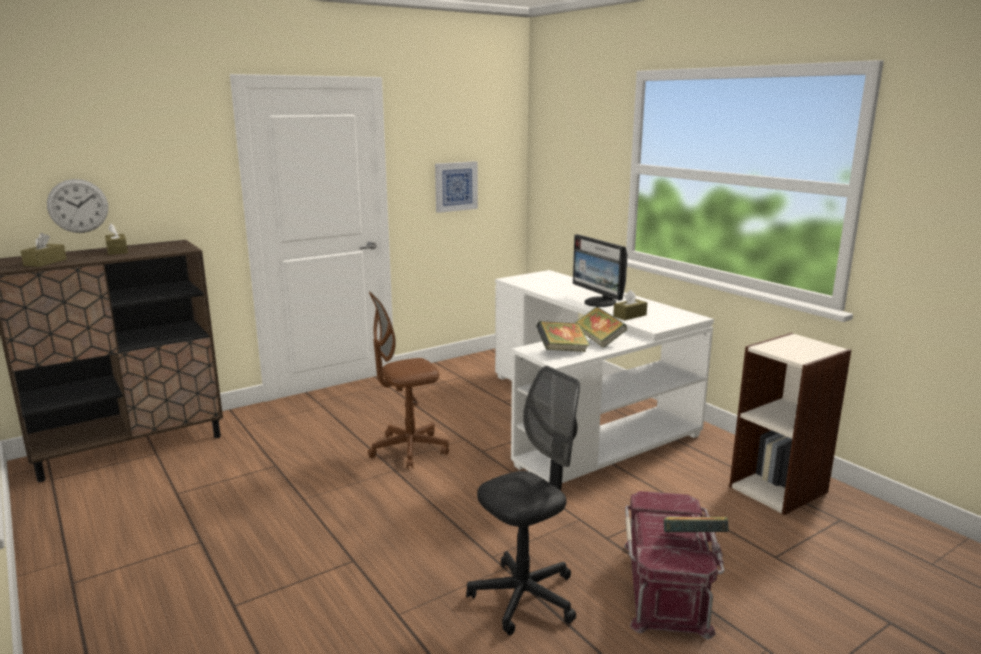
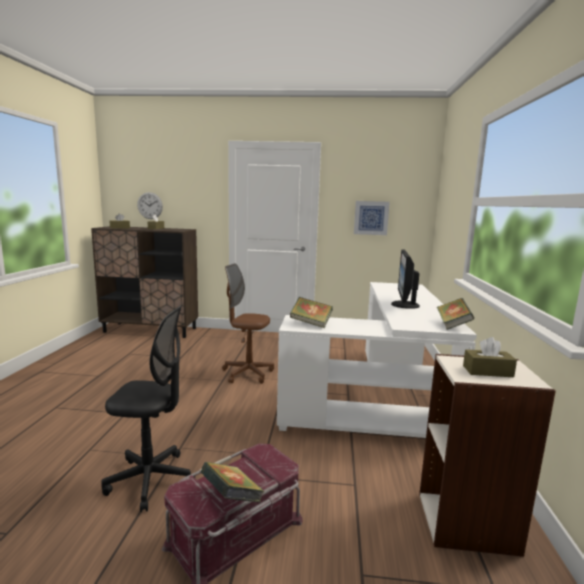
camera: 40 degrees right, 5 degrees down
book [575,307,627,348] -> book moved to [437,298,474,330]
brown tissue box [613,290,647,320] -> brown tissue box moved to [463,337,517,377]

